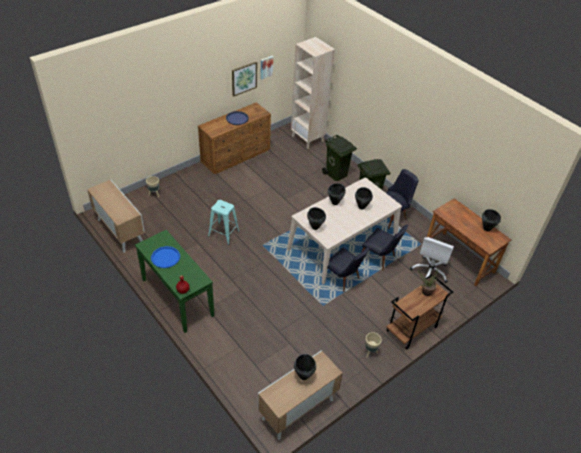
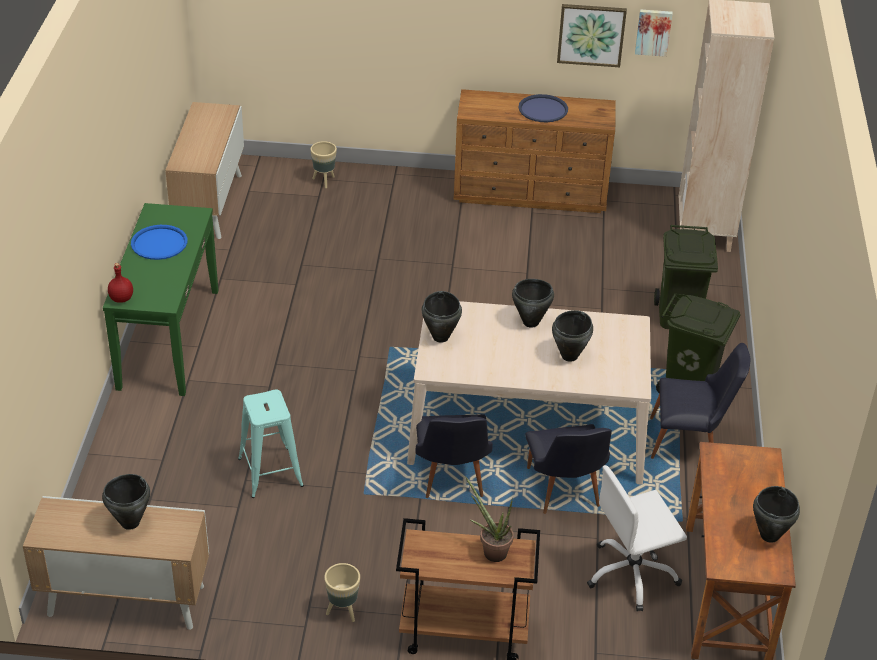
camera: 45 degrees right, 5 degrees down
turquoise stool [208,200,240,245] -> turquoise stool moved to [238,389,304,498]

